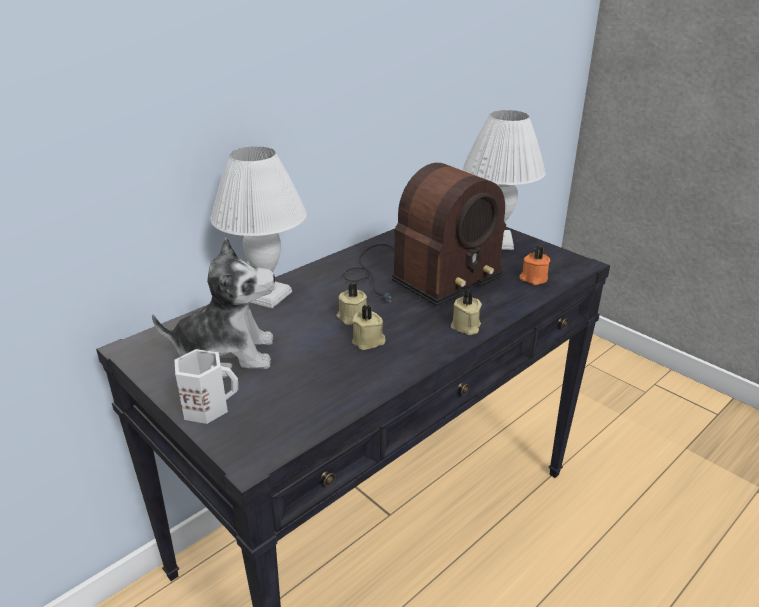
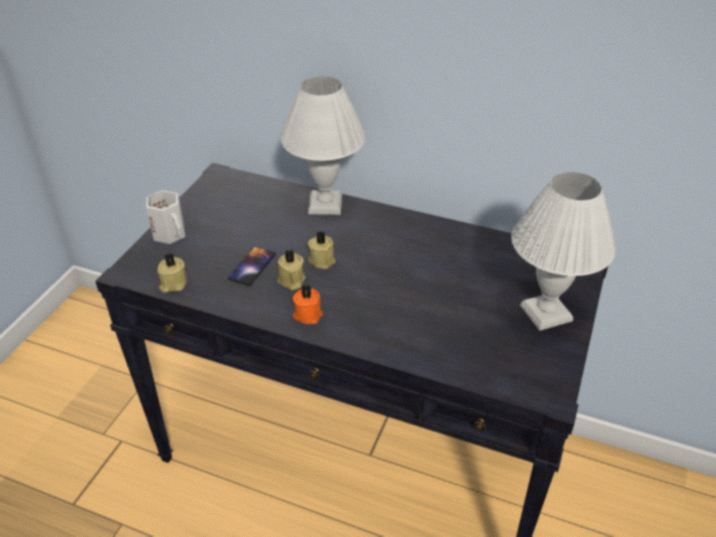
camera: 65 degrees right, 10 degrees up
plush toy [152,237,275,378] -> none
radio [343,163,506,306] -> none
beige candle [451,291,482,335] -> beige candle moved to [157,253,187,293]
orange candle [519,246,550,285] -> orange candle moved to [293,285,323,324]
none -> phone [228,247,276,286]

